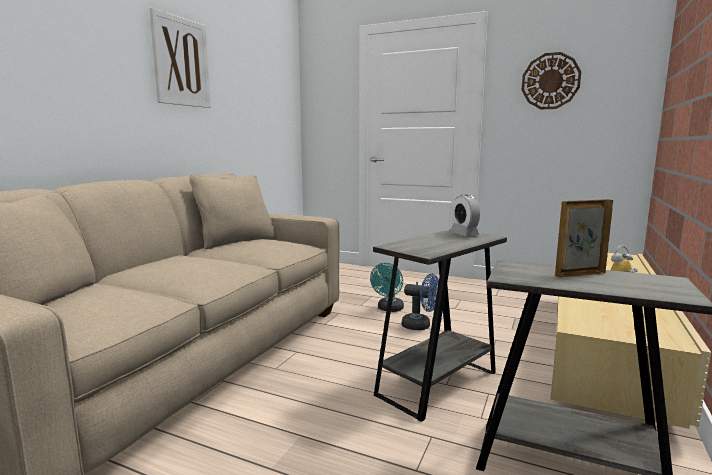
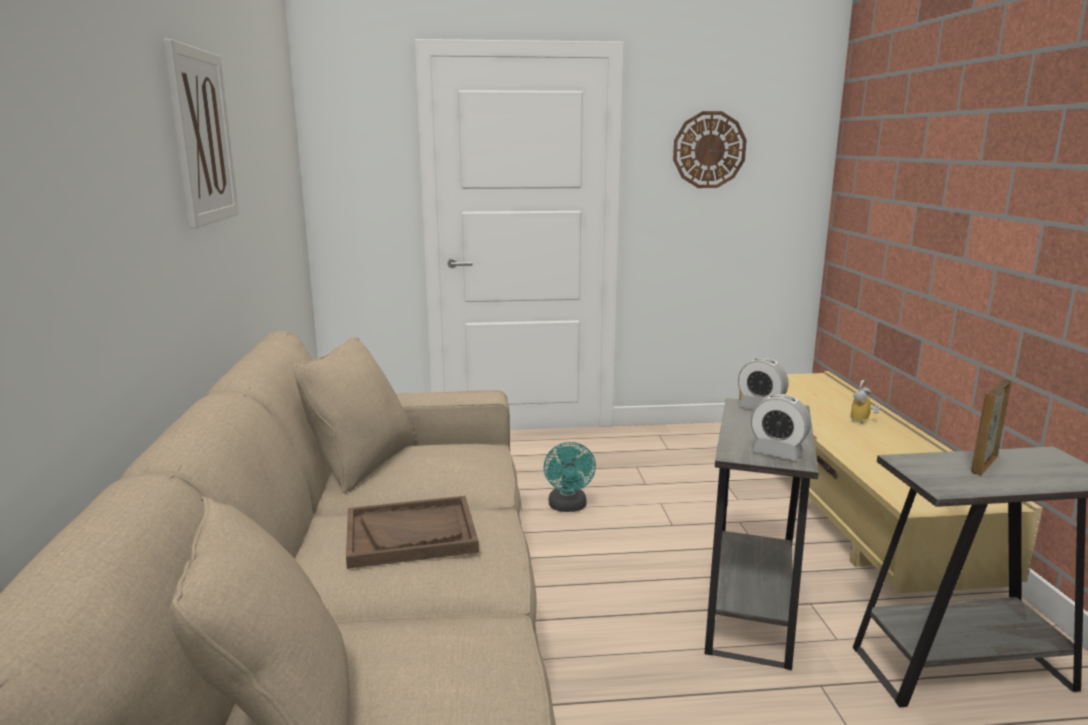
camera: 30 degrees left, 5 degrees up
blue fan [402,274,439,330] -> none
none -> brown tray [346,496,479,569]
none -> alarm clock [751,394,811,461]

